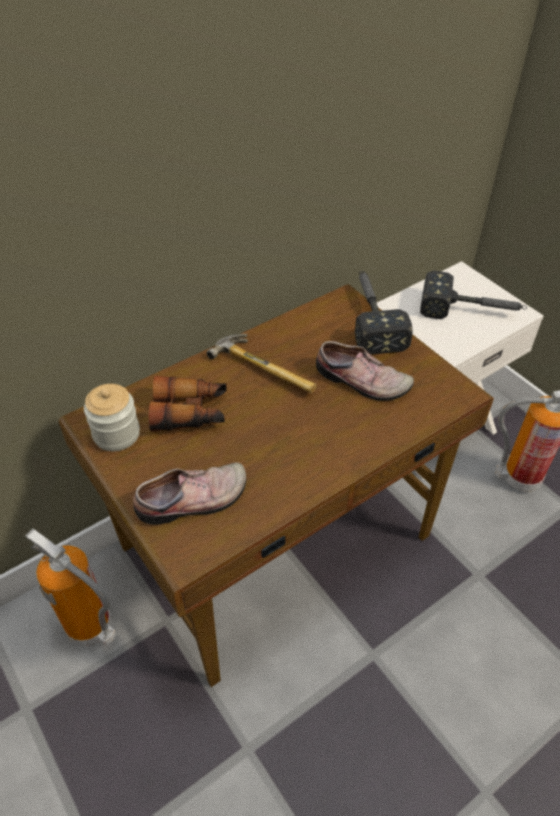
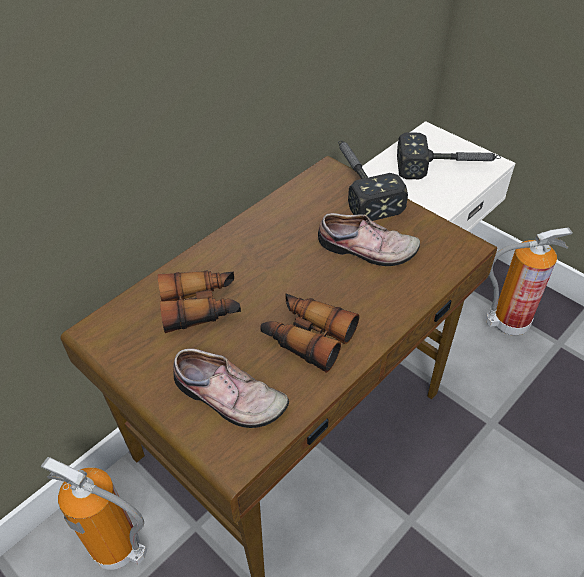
camera: 10 degrees left, 0 degrees up
jar [84,384,140,451] -> none
shoe [133,462,246,525] -> shoe turned 60 degrees clockwise [173,348,289,428]
hammer [207,334,317,393] -> none
none -> binoculars [260,293,359,373]

